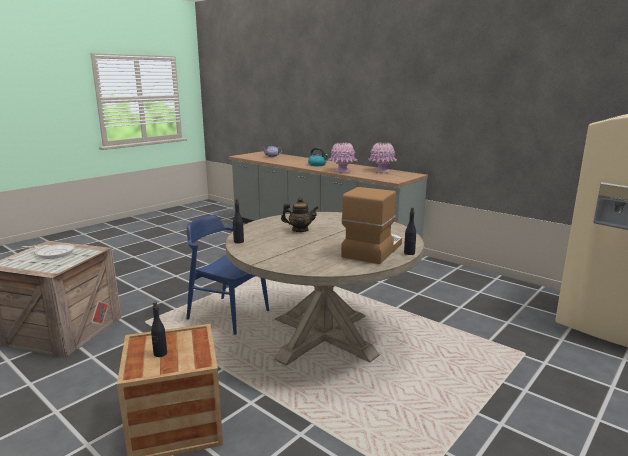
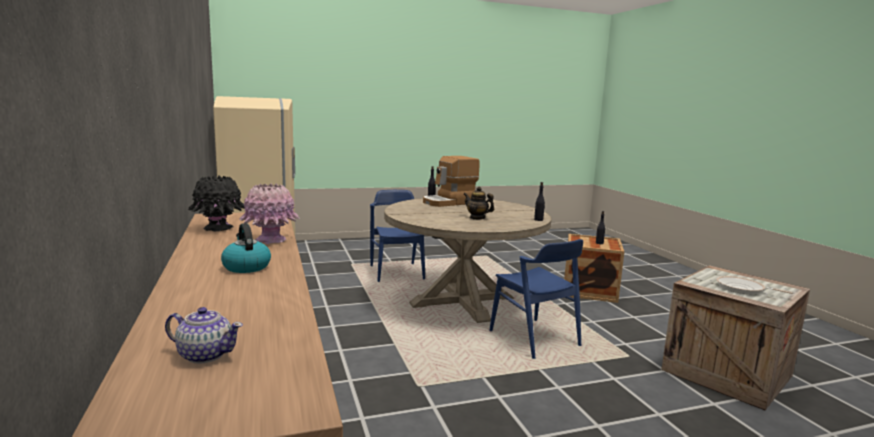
camera: 150 degrees left, 5 degrees down
pink vase [368,142,397,172] -> black vase [188,175,245,231]
none -> blue chair [370,190,425,282]

